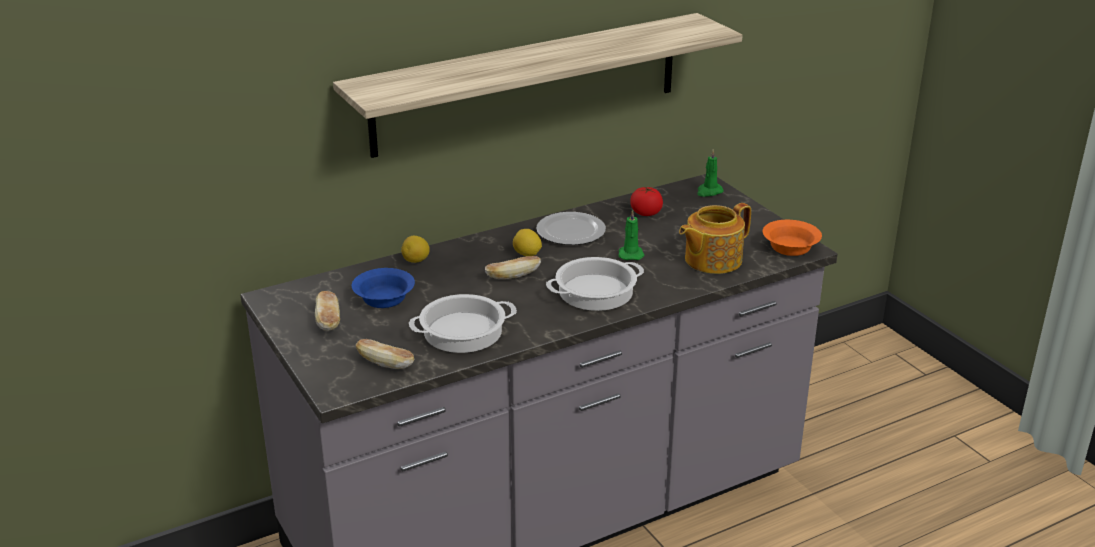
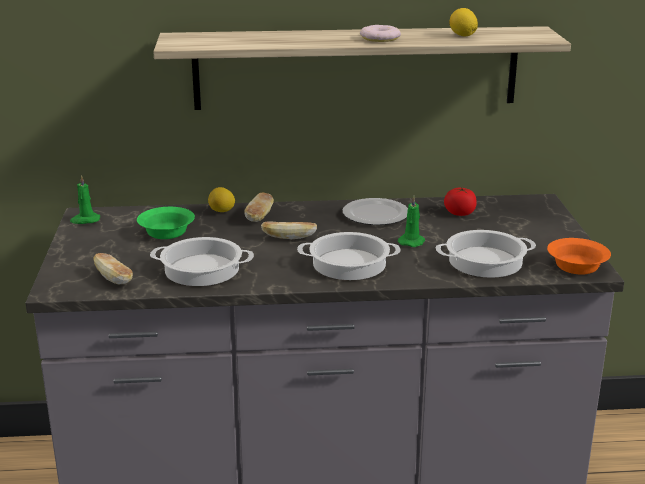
camera: 25 degrees right, 5 degrees down
bread [315,291,340,331] -> bread moved to [244,192,274,222]
blue bowl [352,268,415,308] -> green bowl [137,207,195,239]
lemon [513,229,542,256] -> lemon moved to [449,8,478,36]
teapot [679,203,751,274] -> cooking pot [435,230,536,278]
green candle [697,149,724,197] -> green candle moved to [70,175,100,224]
none -> donut [360,25,401,42]

